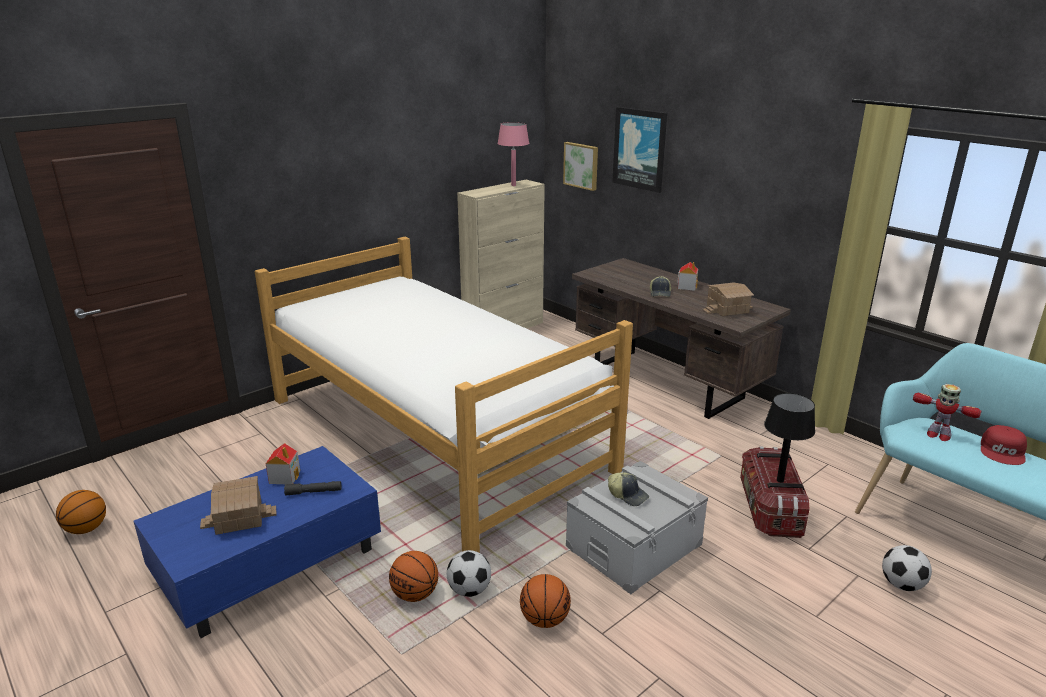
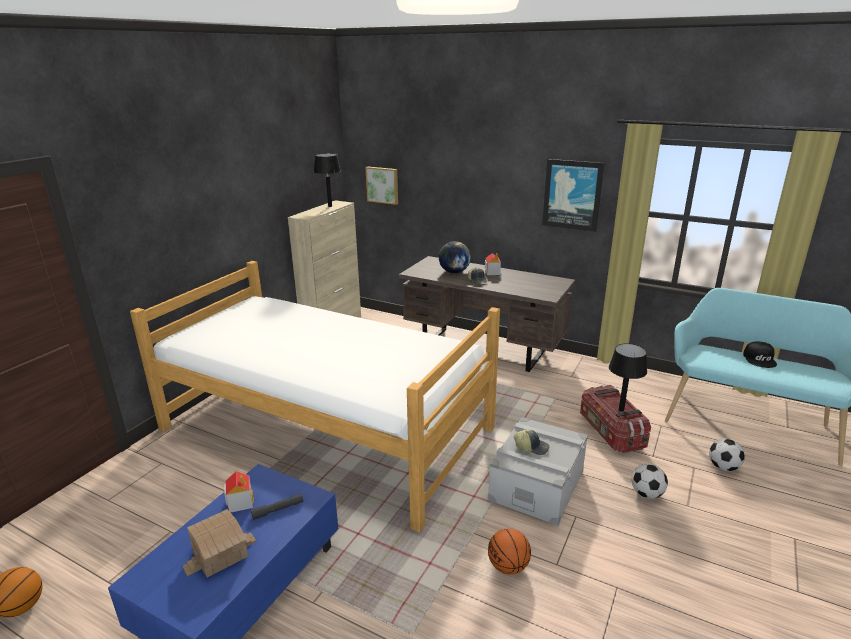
camera: 20 degrees left, 0 degrees up
basketball [389,551,438,602] -> none
football [447,550,491,597] -> football moved to [632,464,668,499]
pink table lamp [497,122,529,186] -> black table lamp [314,153,341,207]
picture [612,107,667,193] -> picture moved to [542,159,604,232]
toy house [702,282,754,316] -> none
toy robot [913,384,982,441] -> none
red cap [981,425,1027,465] -> black cap [743,341,777,368]
none -> globe [439,241,471,273]

